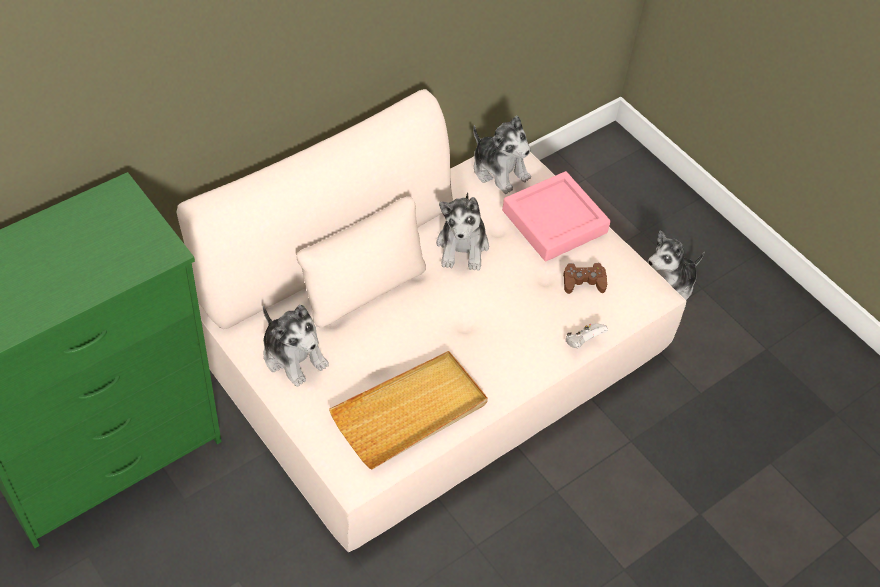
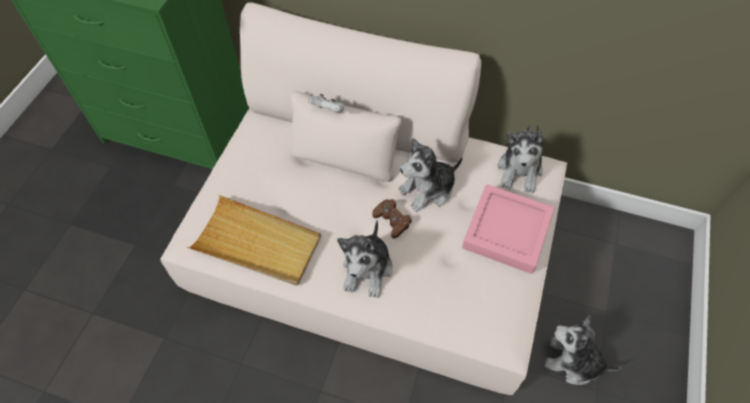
camera: 60 degrees right, 5 degrees up
plush toy [263,305,329,387] -> plush toy moved to [337,220,393,298]
brown game controller [563,263,607,294] -> brown game controller moved to [373,199,412,239]
white game controller [565,323,608,348] -> white game controller moved to [308,94,344,113]

